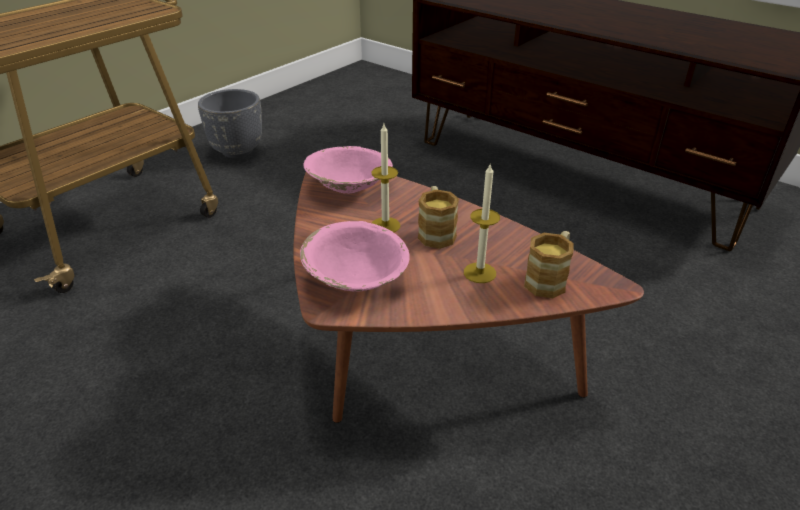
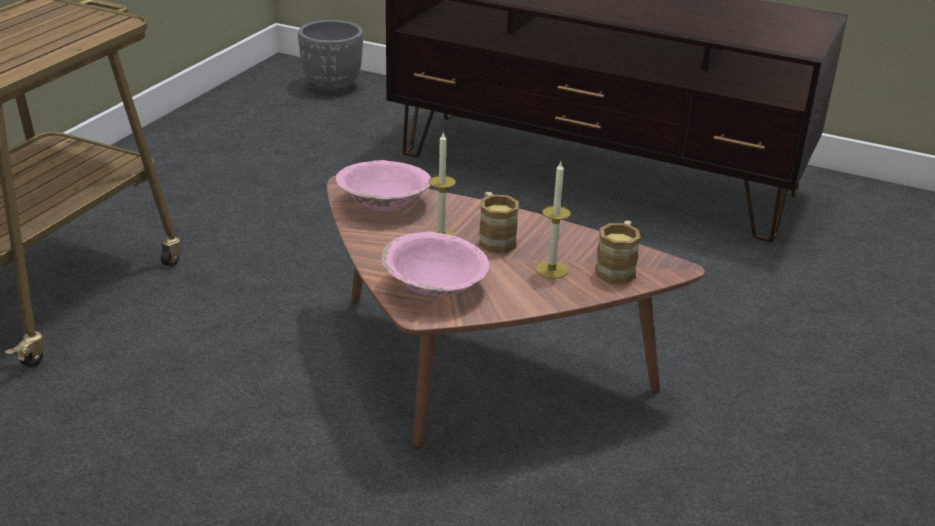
camera: 15 degrees left, 5 degrees down
grey planter [198,89,262,158] -> grey planter moved to [298,20,363,93]

